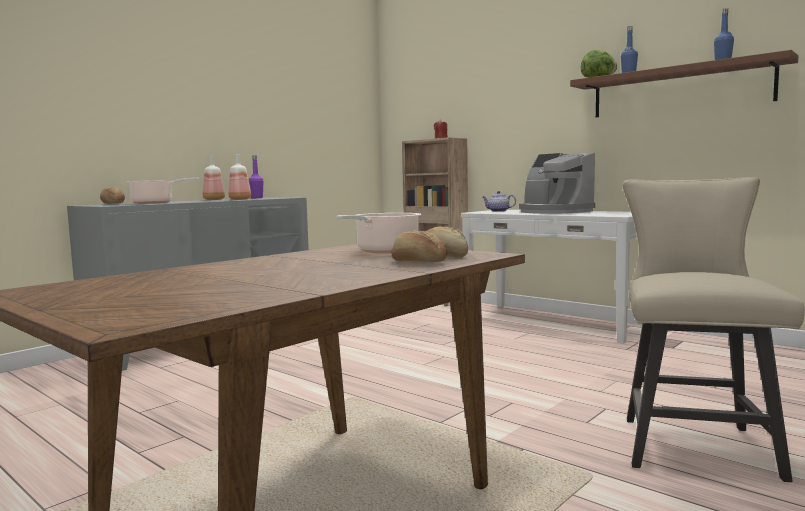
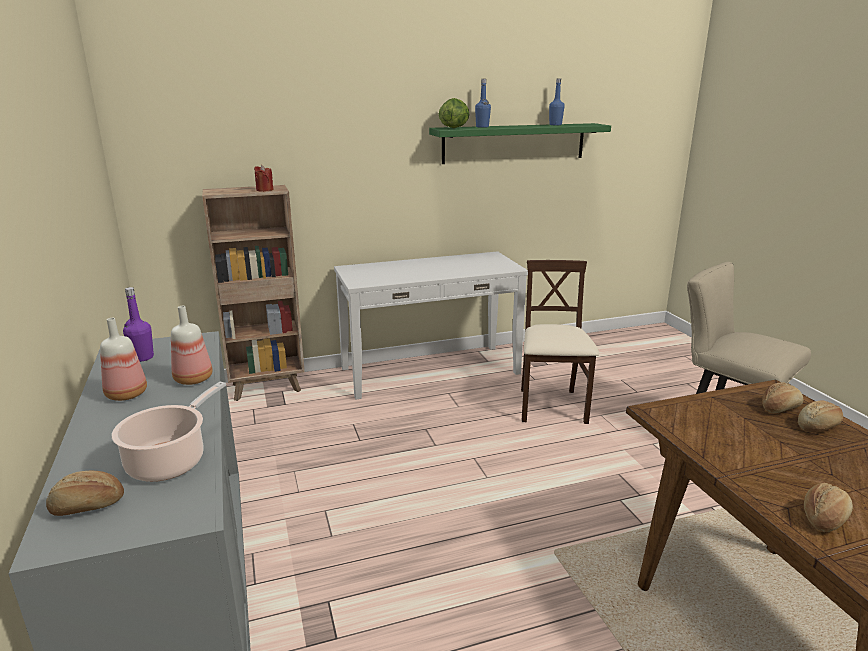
camera: 60 degrees left, 15 degrees up
cooking pot [336,213,421,254] -> none
teapot [482,191,516,212] -> none
coffee machine [519,153,595,214] -> none
brown shelf [570,50,799,117] -> green shelf [429,123,611,164]
none -> beige chair [521,260,599,424]
none -> bread [804,483,853,532]

